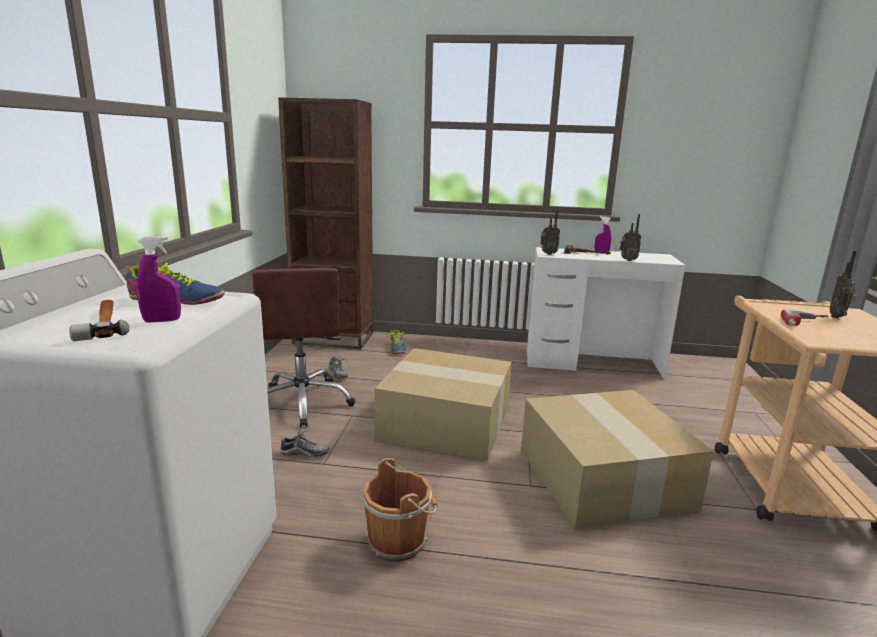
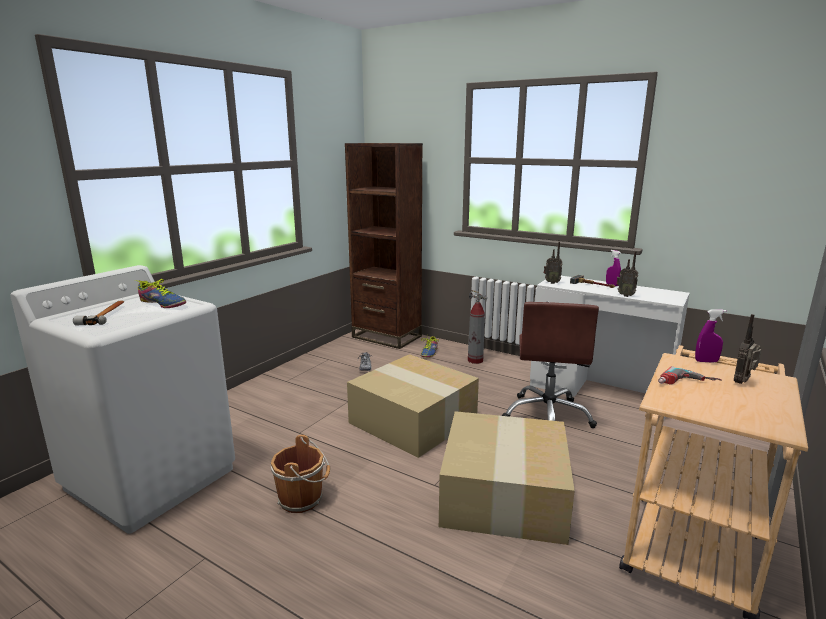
camera: 25 degrees right, 0 degrees up
purple spray bottle [136,236,181,323] -> purple spray bottle moved to [695,309,726,363]
brown office chair [252,268,356,427] -> brown office chair moved to [502,302,599,428]
shoe [280,431,330,458] -> none
none -> fire extinguisher [468,290,487,364]

